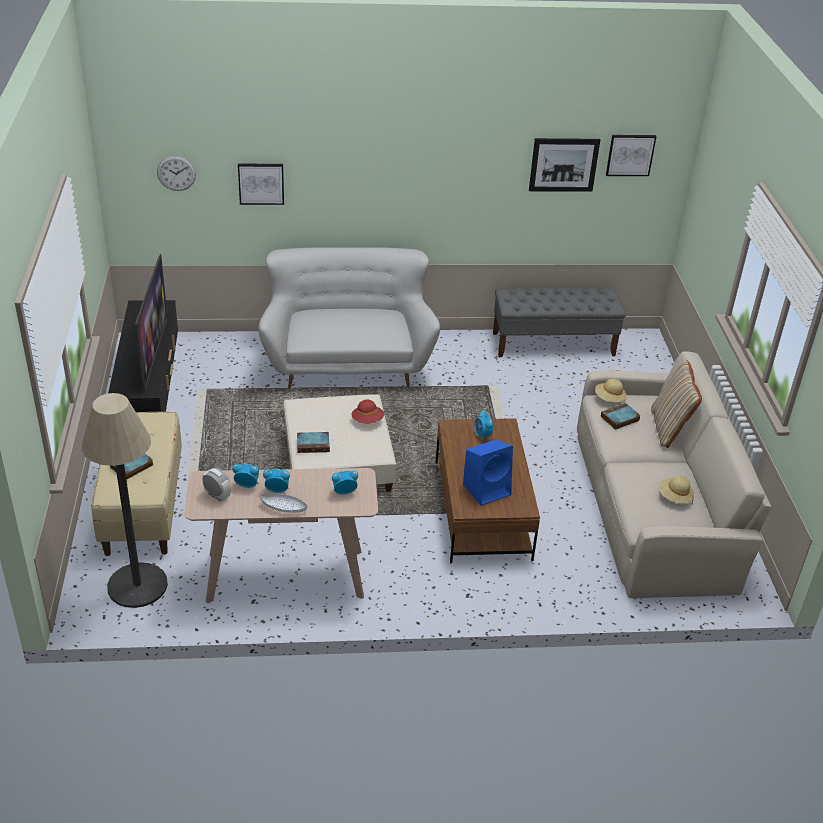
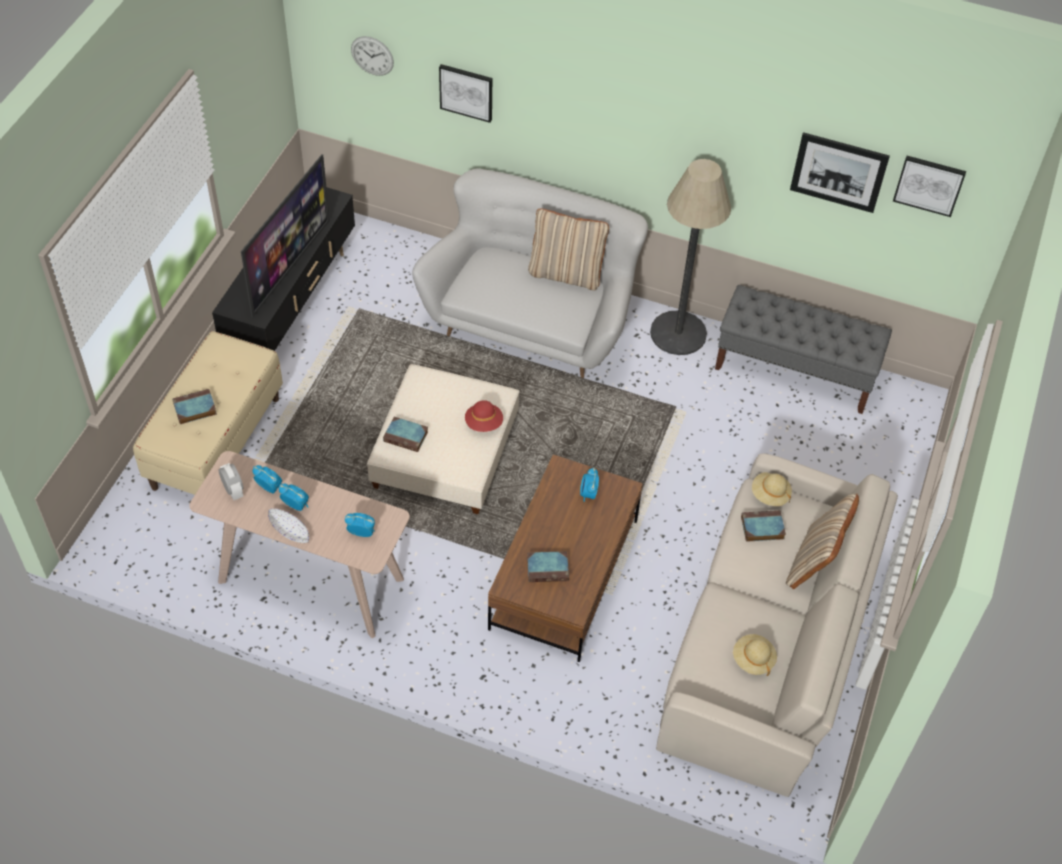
camera: 25 degrees right, 15 degrees up
floor lamp [82,393,168,608] -> floor lamp moved to [650,159,731,355]
blue speaker [463,440,513,506] -> book [527,551,569,582]
none -> beige pillow [528,208,609,290]

